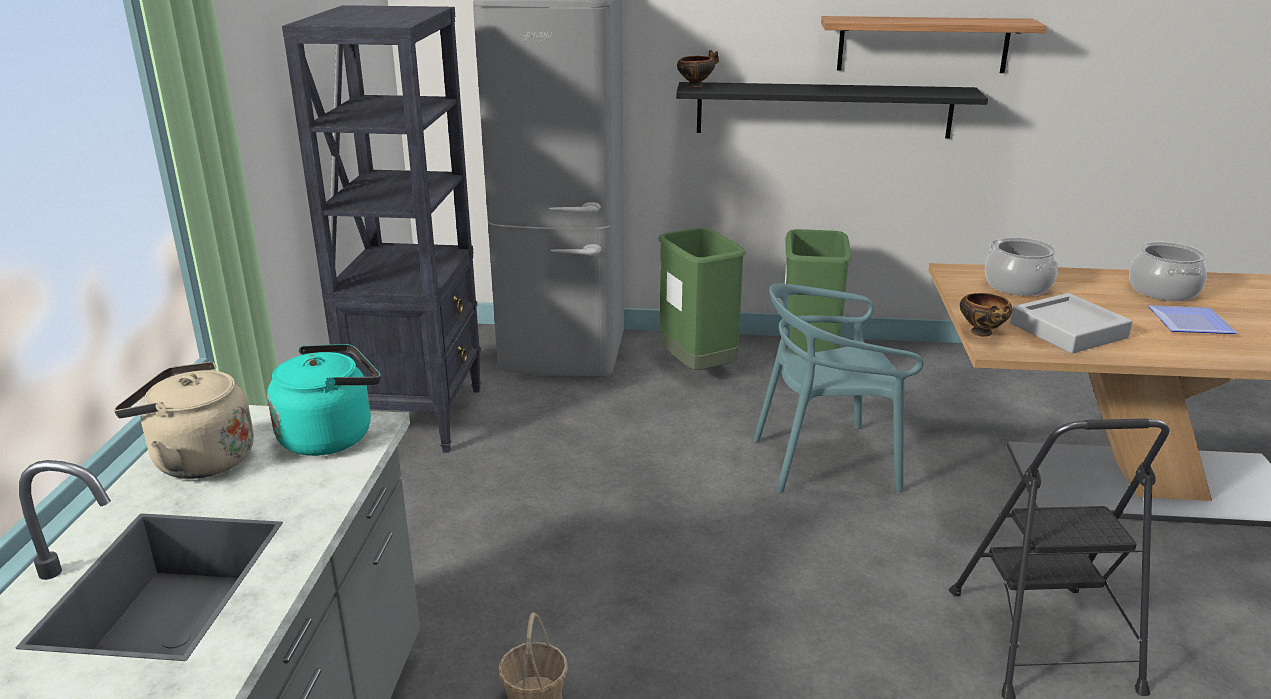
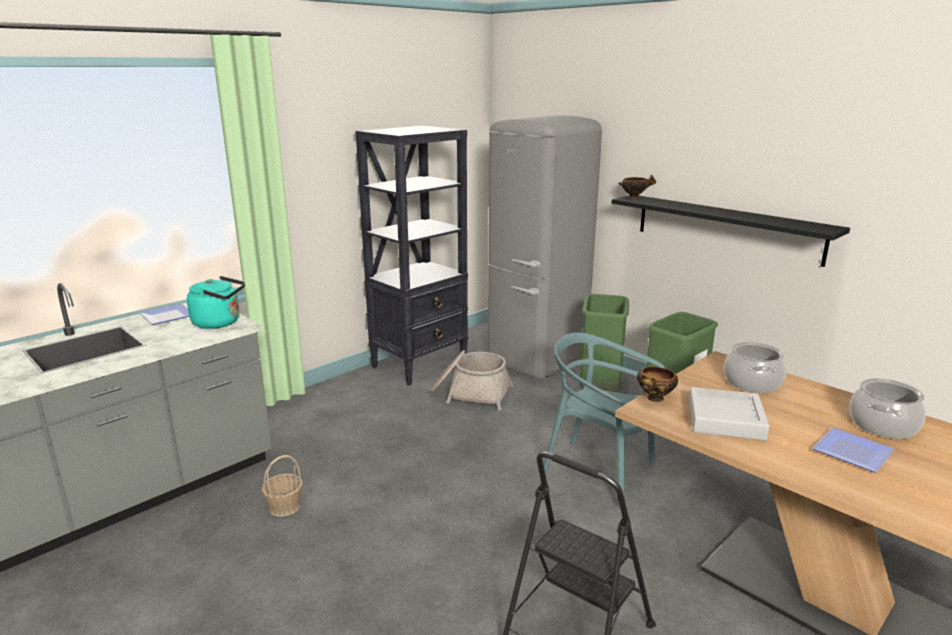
camera: 40 degrees right, 5 degrees down
beige kettle [114,362,254,479] -> plate [140,304,189,325]
shelf [821,16,1047,73] -> none
none -> basket [430,350,513,410]

